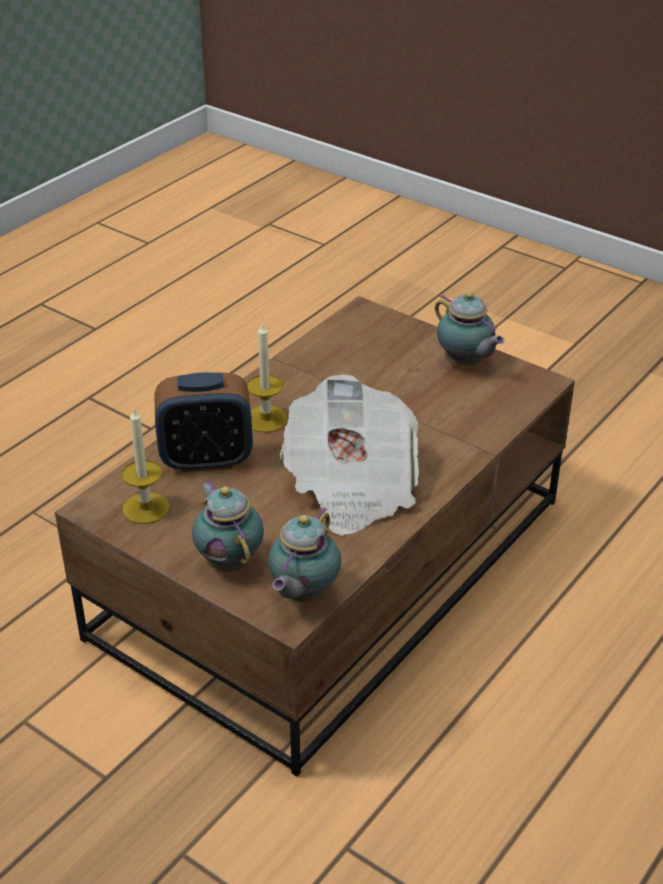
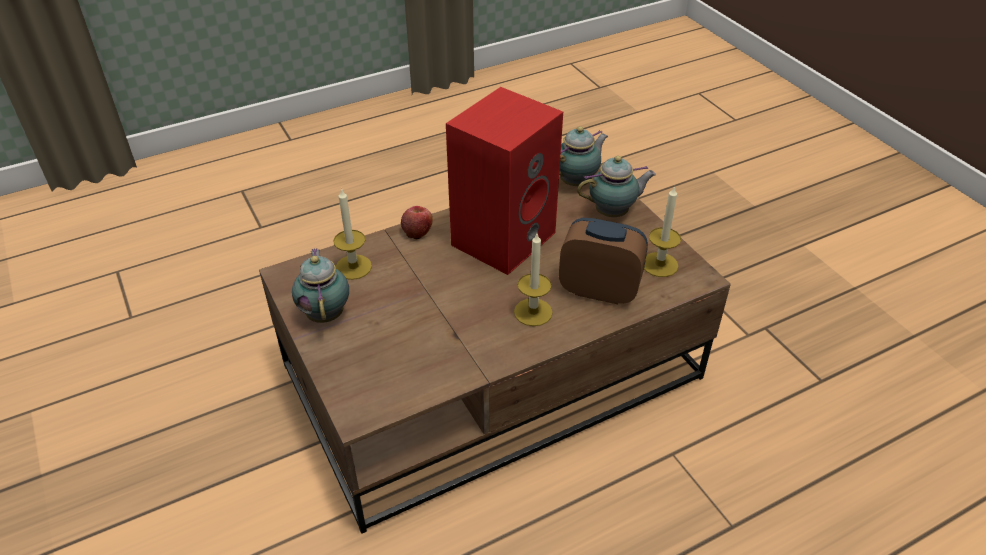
camera: 155 degrees left, 5 degrees up
teapot [192,480,264,572] -> teapot turned 105 degrees counterclockwise [577,156,656,217]
newspaper [280,374,419,536] -> red speaker [446,87,563,275]
none -> candle [333,188,372,280]
none -> apple [401,206,433,239]

